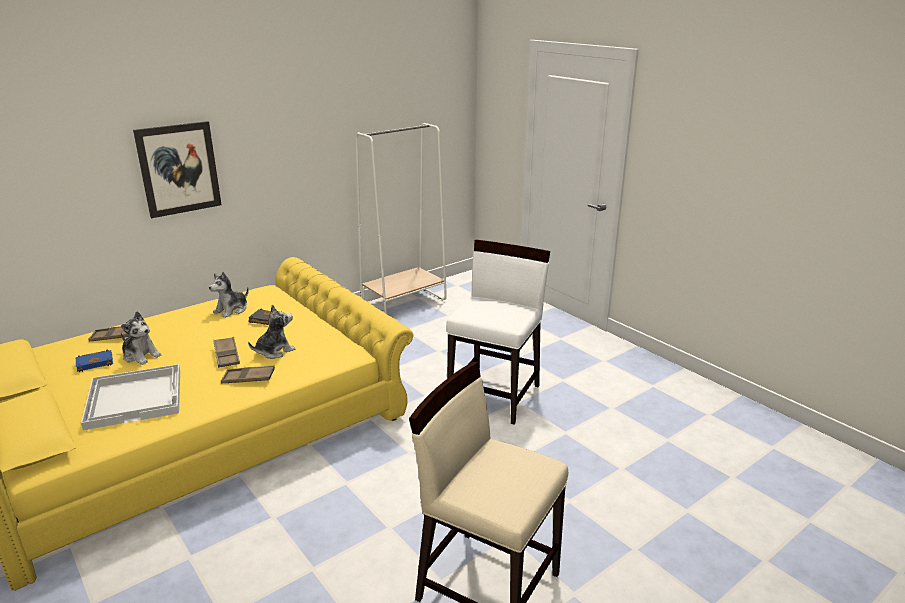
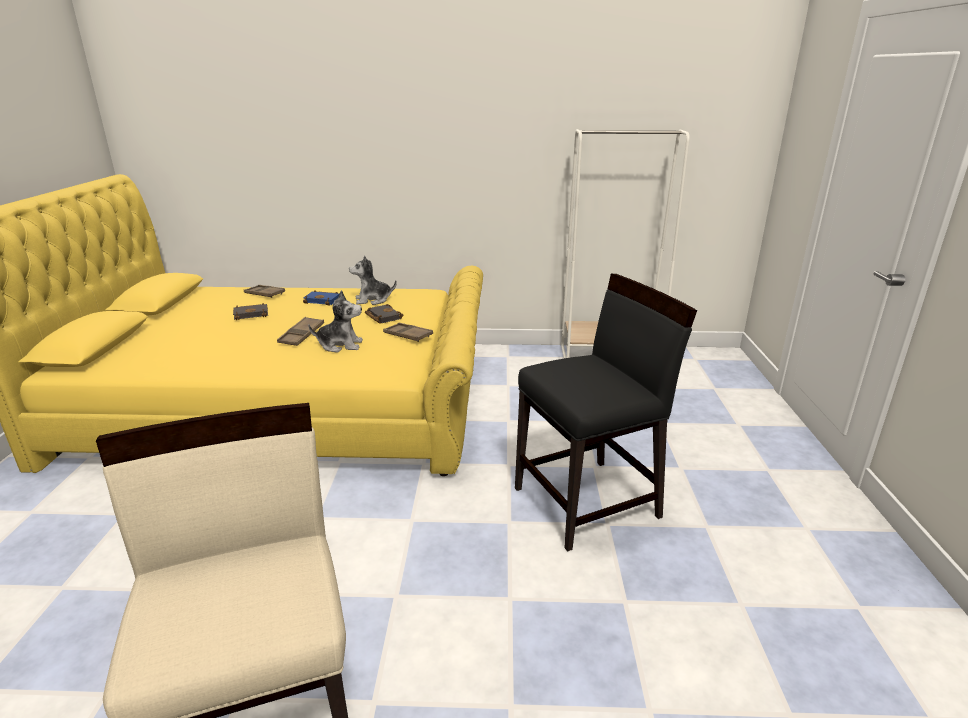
camera: 40 degrees right, 0 degrees up
blue book [76,350,113,372] -> blue book moved to [303,290,339,306]
white tray [81,364,180,430] -> none
plush toy [121,311,161,365] -> black book [233,303,268,320]
picture [133,121,222,218] -> none
brown tray [221,365,275,383] -> brown tray moved to [383,323,433,342]
white chair [446,240,550,425] -> black chair [515,274,697,551]

